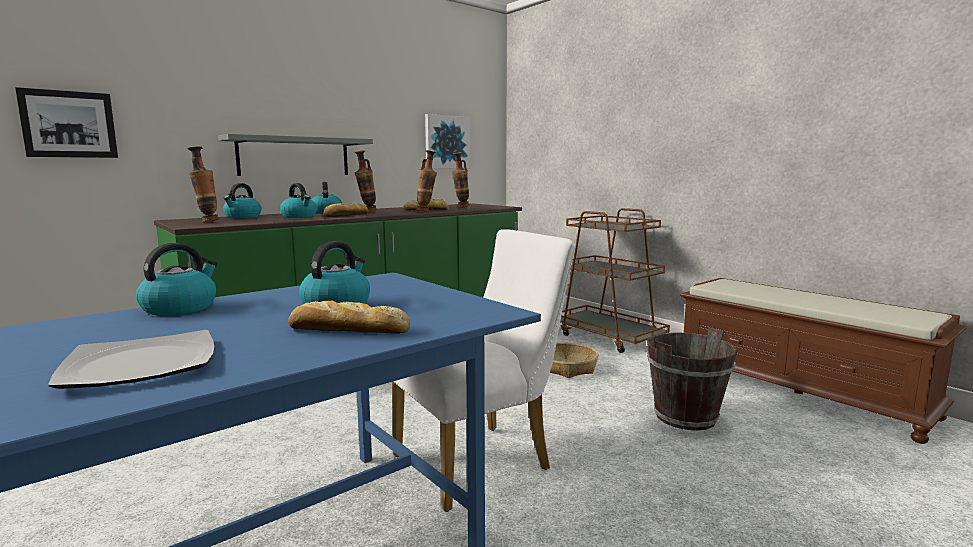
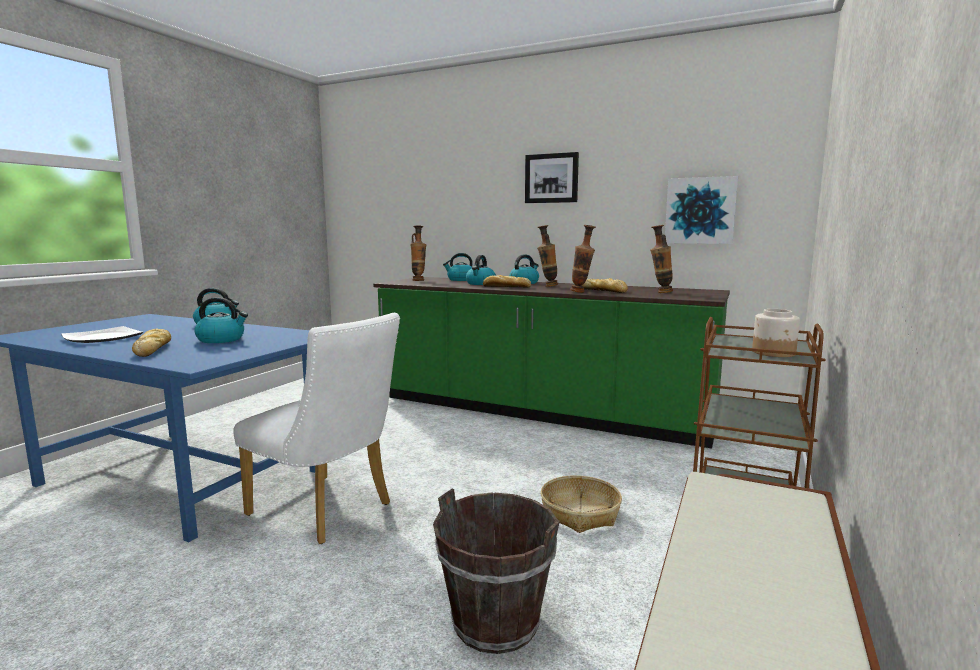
camera: 65 degrees right, 0 degrees up
picture [15,87,118,158] -> picture moved to [525,152,579,203]
grey shelf [218,134,373,176] -> none
none -> jar [752,309,800,357]

